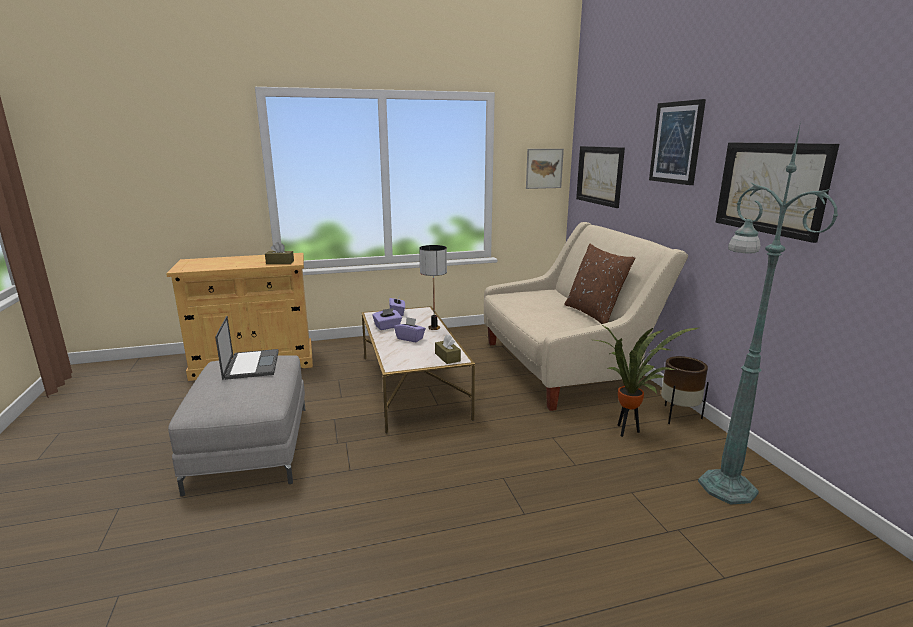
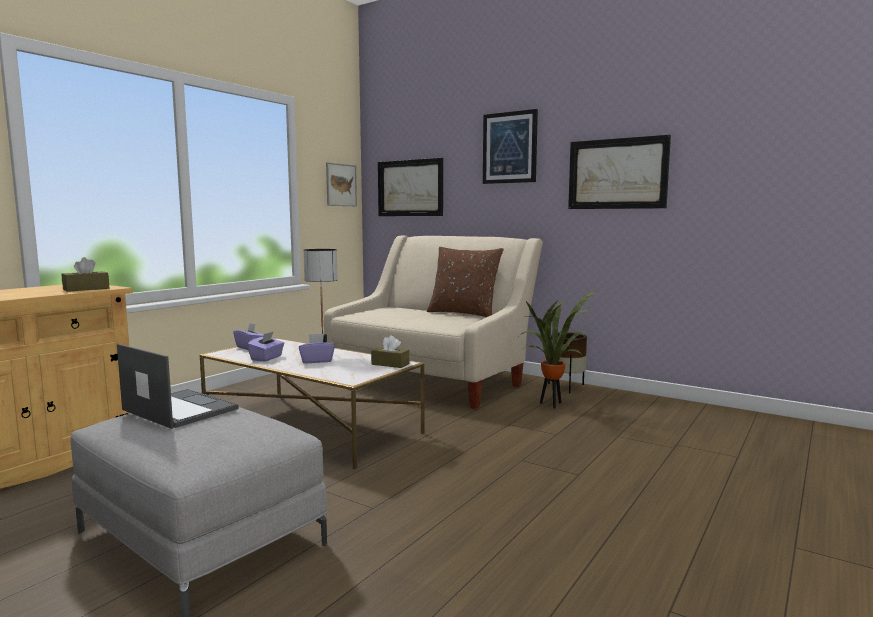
camera: 40 degrees left, 10 degrees down
green floor lamp [698,122,839,505] -> none

